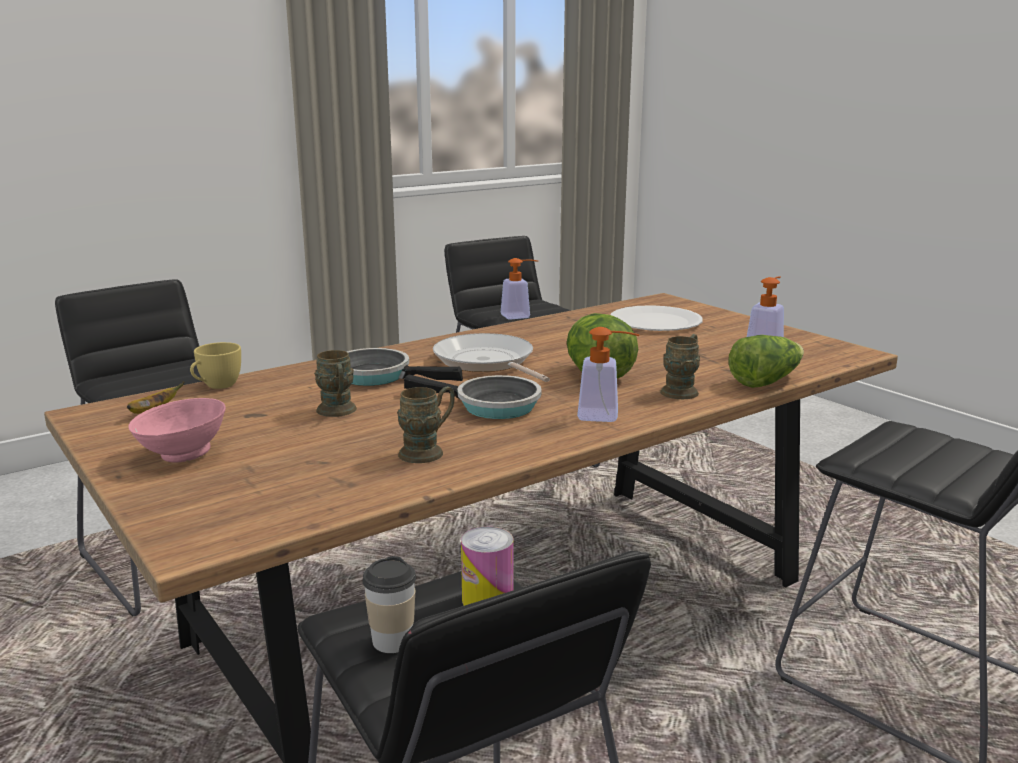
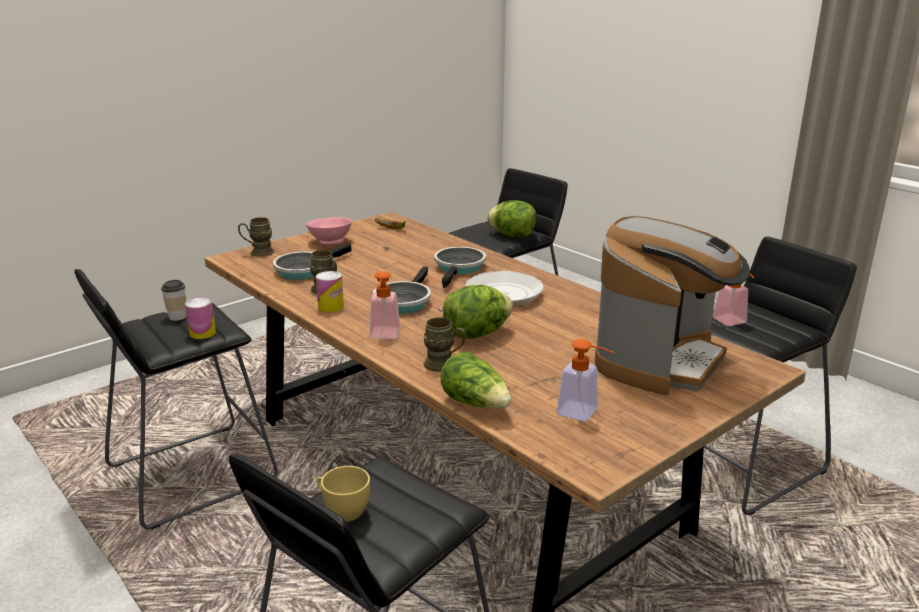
camera: 85 degrees right, 5 degrees up
yellow cup [190,342,241,389] -> yellow cup moved to [317,466,370,522]
brown mug [314,350,357,417] -> brown mug moved to [238,217,275,256]
white plate [611,305,703,331] -> coffee machine [595,216,750,395]
none -> frying pan [273,243,351,280]
none -> can [316,271,344,313]
none -> lettuce [487,200,536,237]

